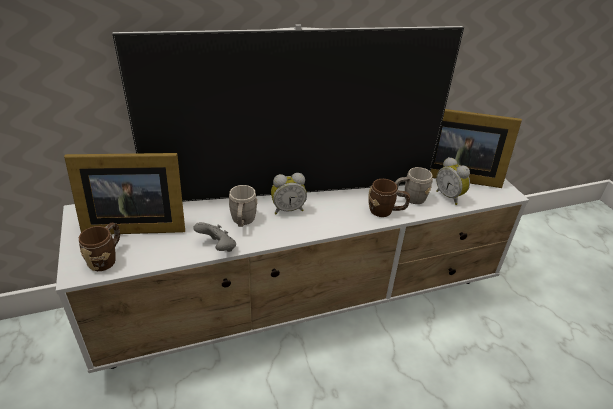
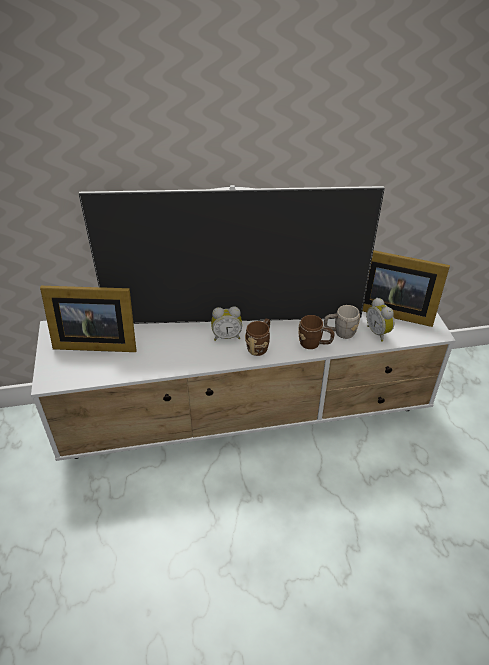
camera: 10 degrees right, 5 degrees up
brown mug [79,222,120,271] -> brown mug moved to [245,318,270,356]
grey game controller [193,222,236,252] -> none
grey mug [229,185,258,227] -> none

